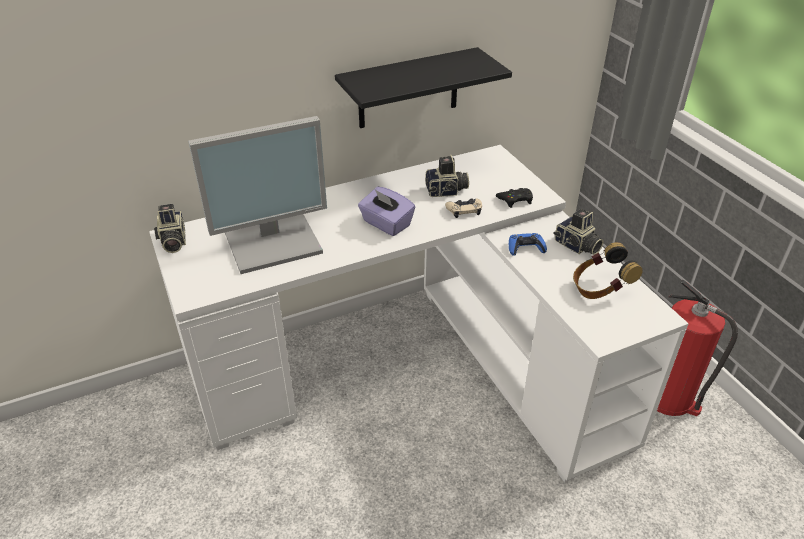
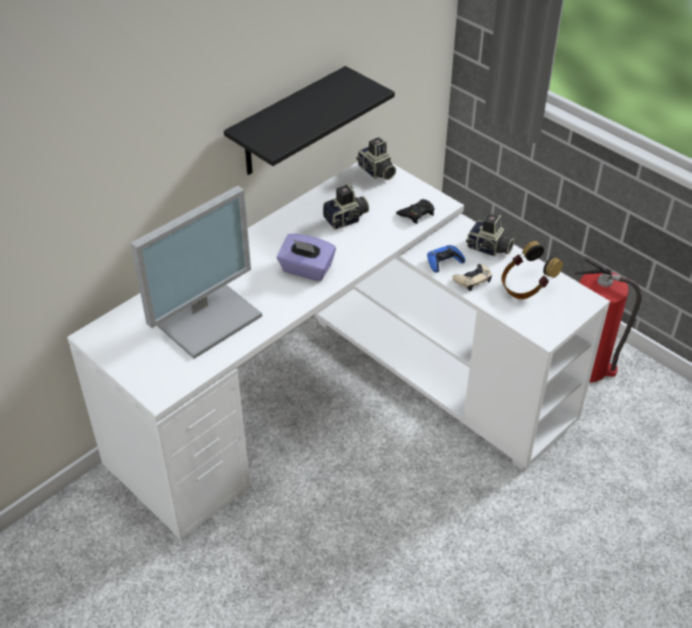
camera: 20 degrees left, 5 degrees up
camera [154,204,186,253] -> camera moved to [356,137,396,180]
beige game controller [445,198,482,218] -> beige game controller moved to [452,264,492,291]

